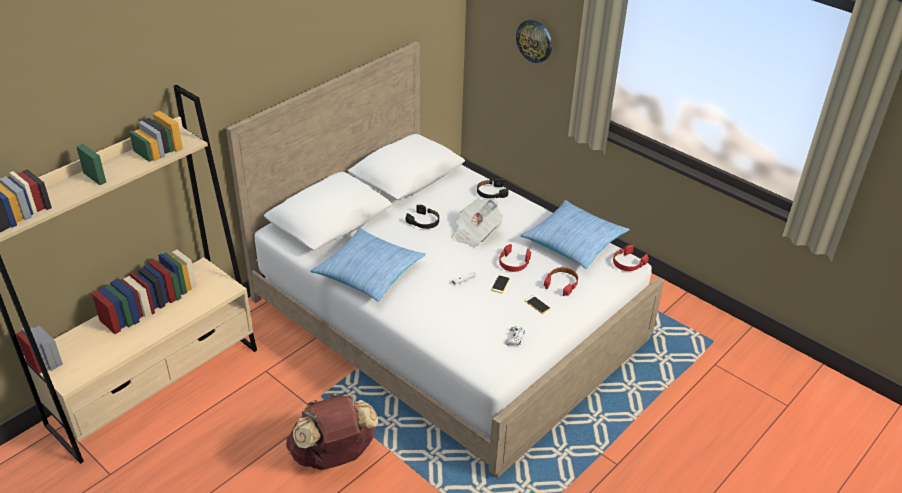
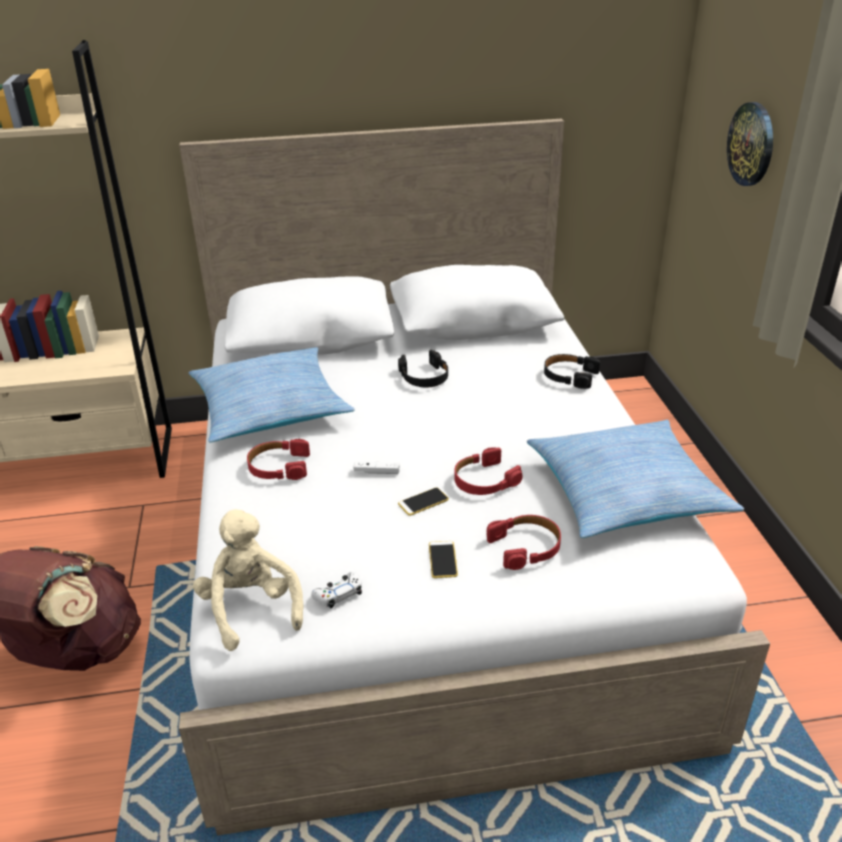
camera: 40 degrees right, 5 degrees down
newspaper [452,199,503,246] -> none
red headphones [613,245,649,271] -> red headphones moved to [247,439,310,480]
none -> beige plush toy [193,509,303,651]

